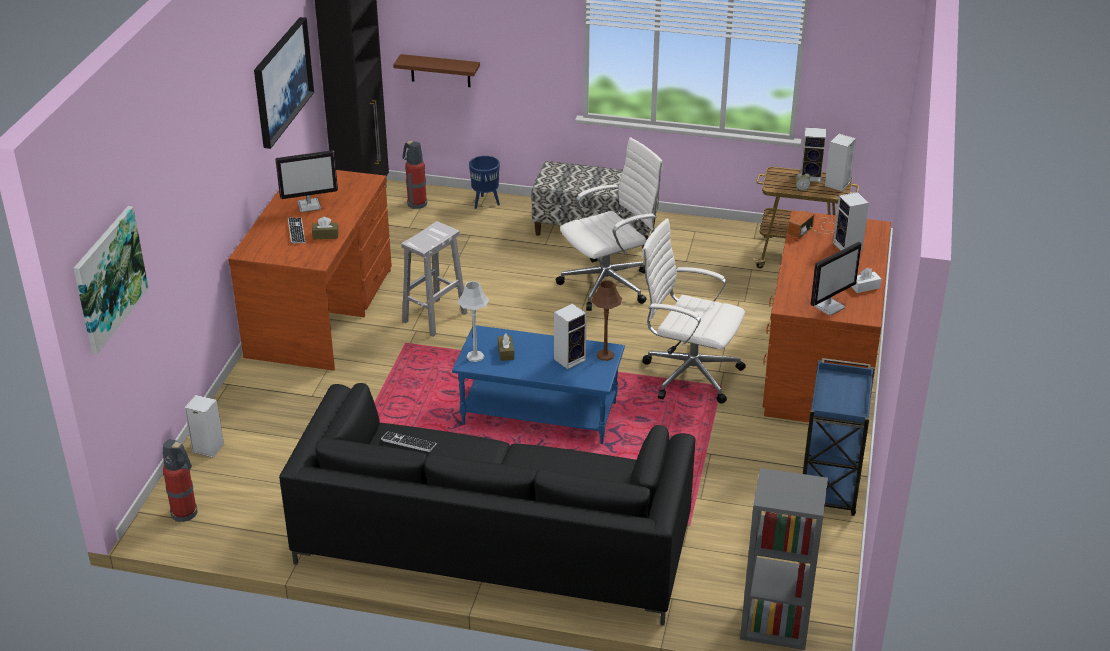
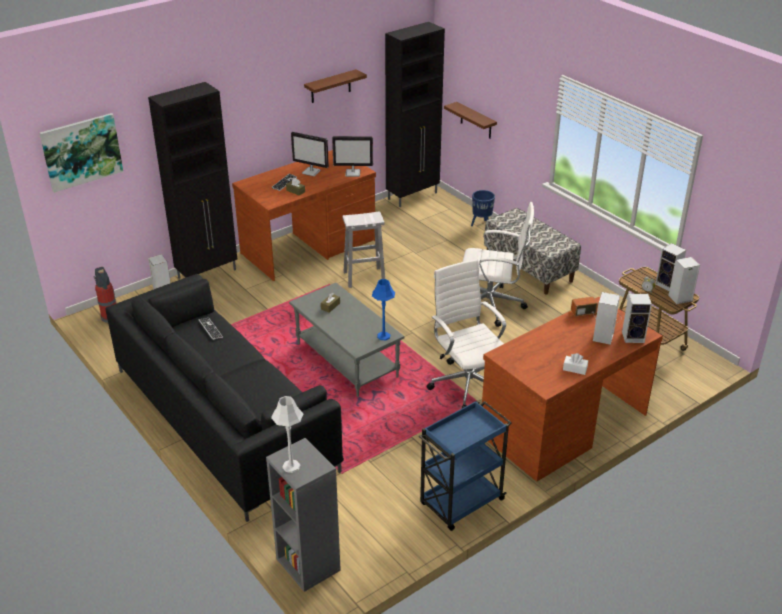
camera: 40 degrees right, 0 degrees up
picture [254,17,314,149] -> brown shelf [304,69,367,103]
fire extinguisher [402,141,427,209] -> none
blue coffee table [452,325,625,444] -> grey coffee table [289,283,405,397]
grey table lamp [458,281,489,362] -> grey table lamp moved to [271,396,303,473]
speaker [554,303,587,369] -> speaker moved to [622,294,652,343]
brown table lamp [591,280,622,361] -> blue table lamp [372,279,395,340]
monitor [811,242,862,315] -> monitor moved to [332,136,373,177]
none -> black cabinet [148,82,237,279]

